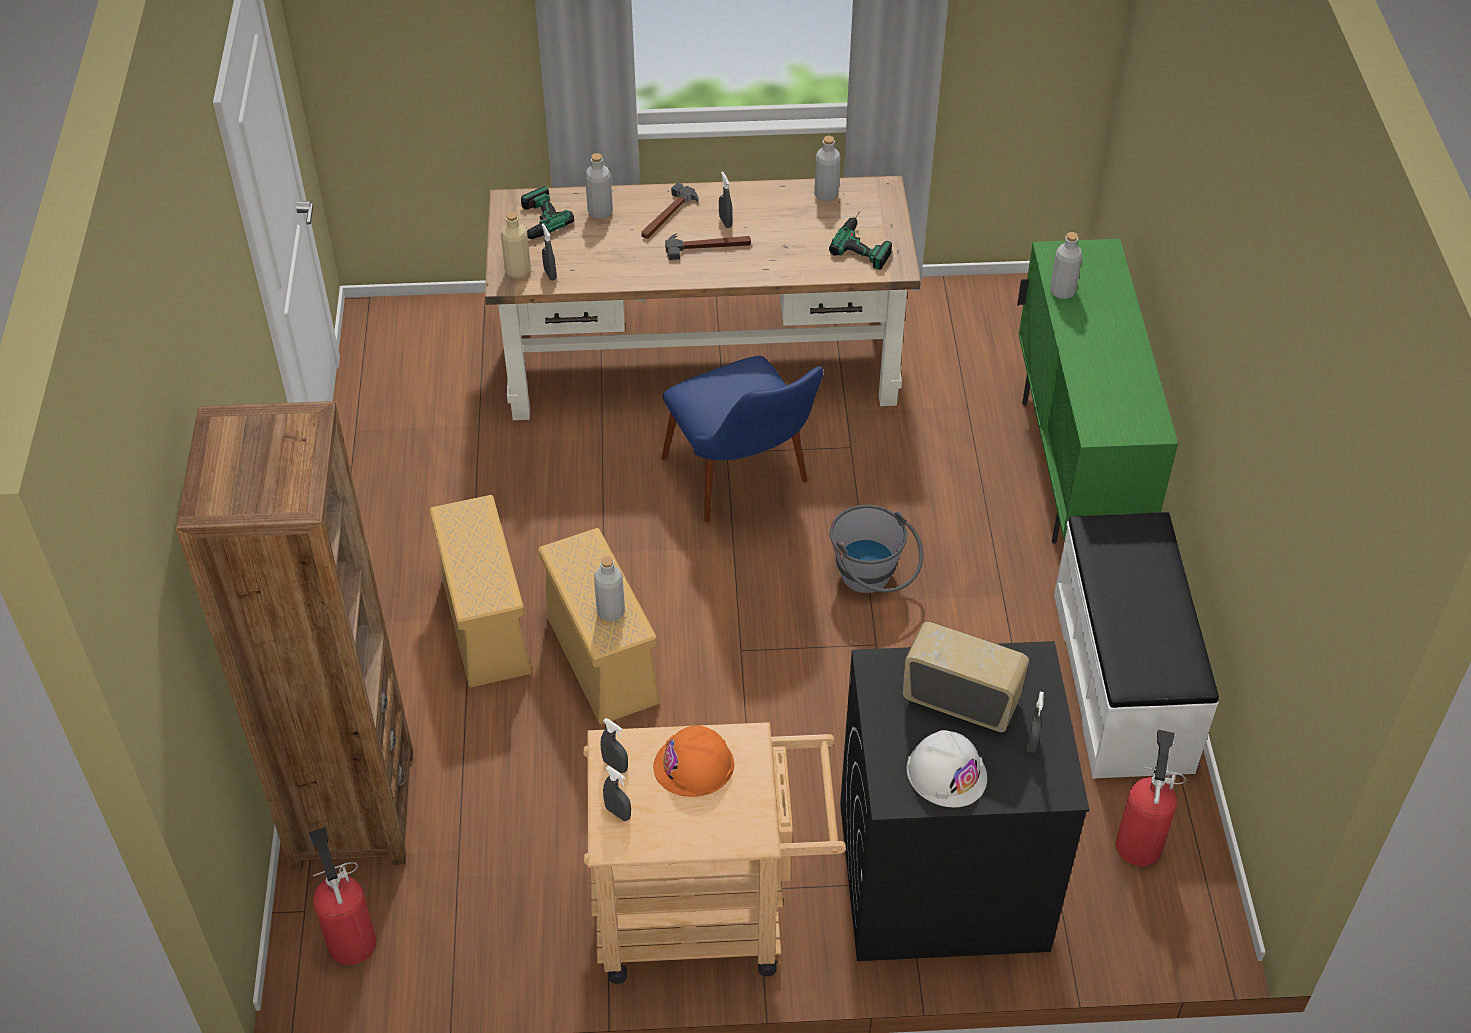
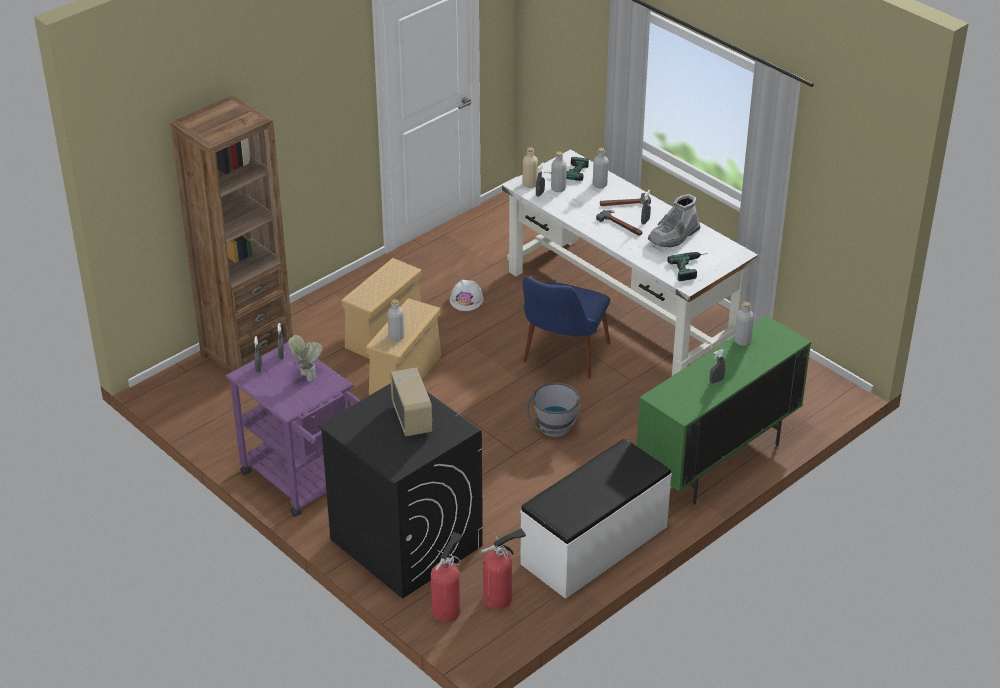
camera: 50 degrees right, 10 degrees down
fire extinguisher [308,827,376,965] -> fire extinguisher moved to [431,532,463,622]
brown desk [485,176,921,420] -> white desk [502,149,758,376]
beige cart [583,722,846,984] -> purple cart [226,342,361,517]
orange hard hat [653,726,734,797] -> potted plant [288,335,323,382]
grey bottle [814,136,840,201] -> grey bottle moved to [551,152,567,192]
white hard hat [907,730,987,807] -> white hard hat moved to [449,280,484,311]
grey spray bottle [1027,692,1044,753] -> grey spray bottle moved to [710,349,725,384]
none -> grey boot [648,194,700,248]

